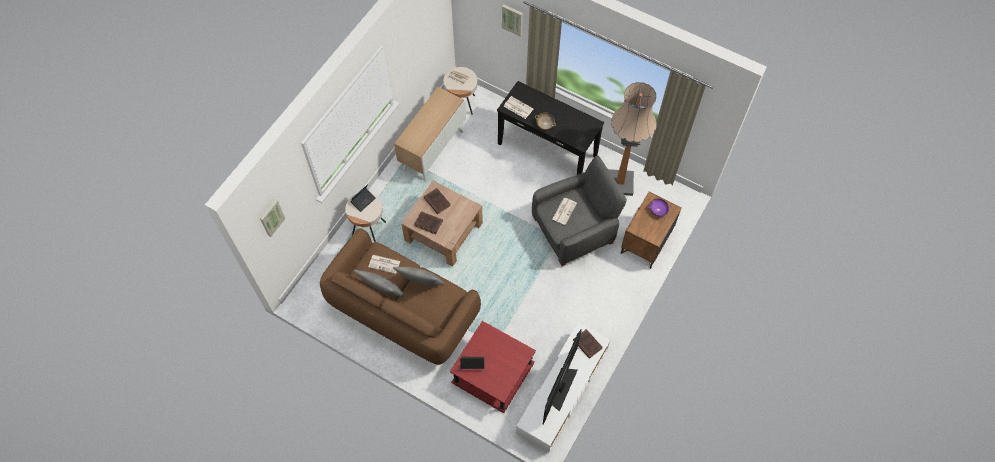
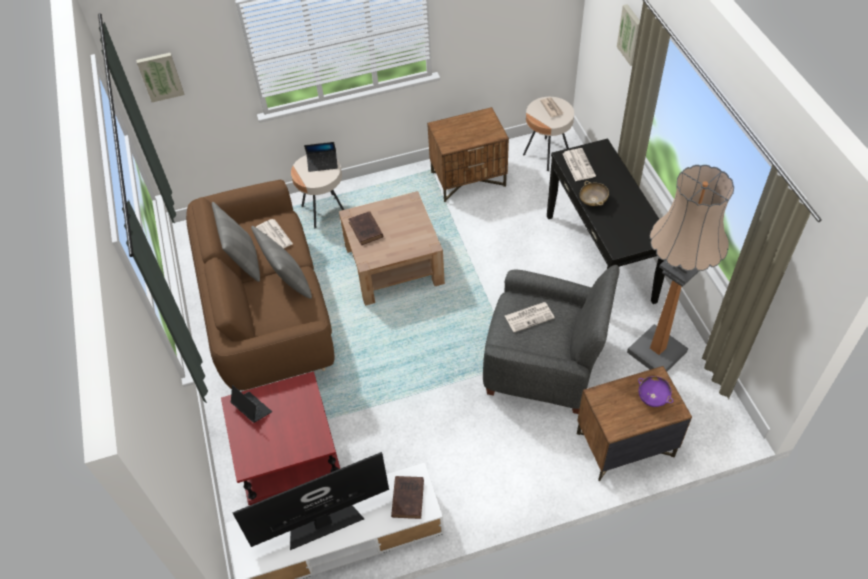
camera: 45 degrees right, 10 degrees down
cabinet [394,87,466,182] -> brown nightstand [427,107,509,202]
brown book [424,188,451,214] -> none

